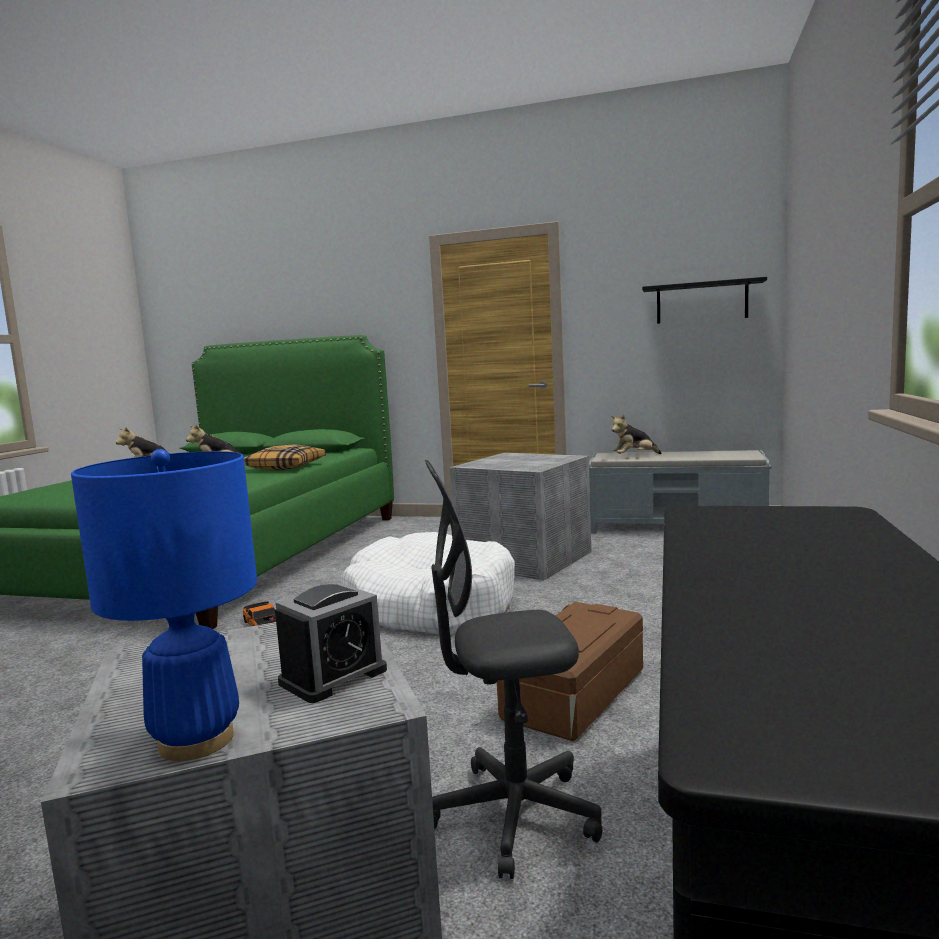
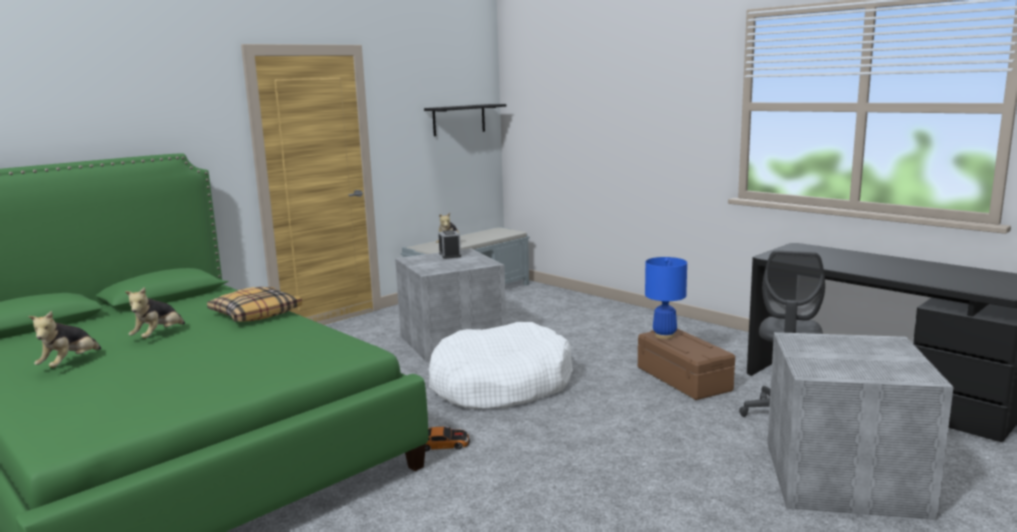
camera: 60 degrees left, 5 degrees up
blue table lamp [71,449,257,761] -> blue table lamp moved to [645,257,687,339]
alarm clock [275,582,387,703] -> alarm clock moved to [438,230,461,259]

